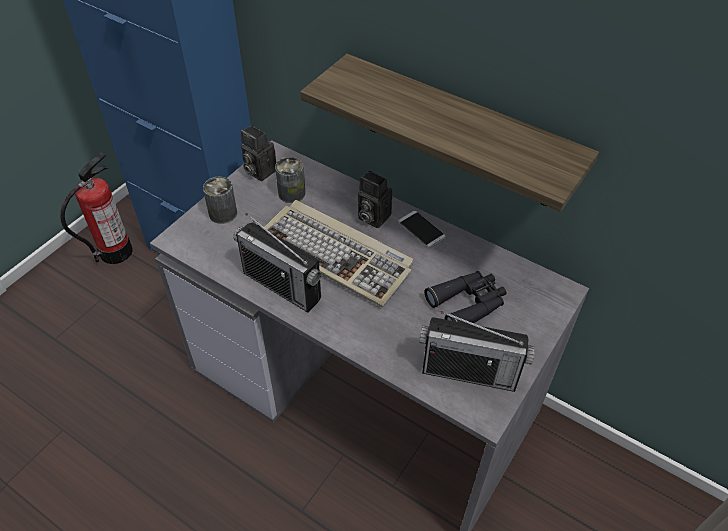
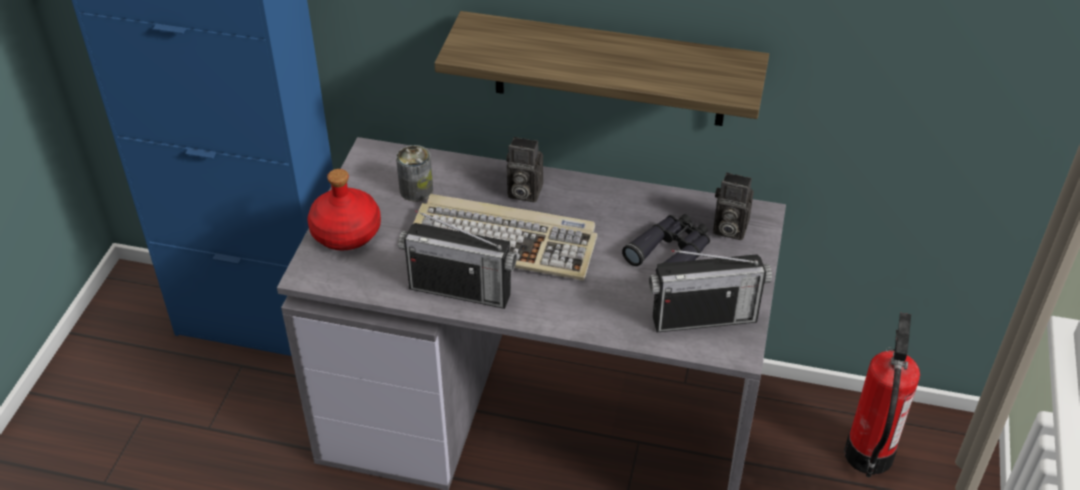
camera: 20 degrees left, 5 degrees down
fire extinguisher [60,153,133,264] -> fire extinguisher moved to [844,313,920,477]
can [203,176,237,224] -> red bottle [307,169,381,250]
camera [240,125,276,181] -> camera moved to [713,172,754,240]
phone [399,211,446,248] -> none

